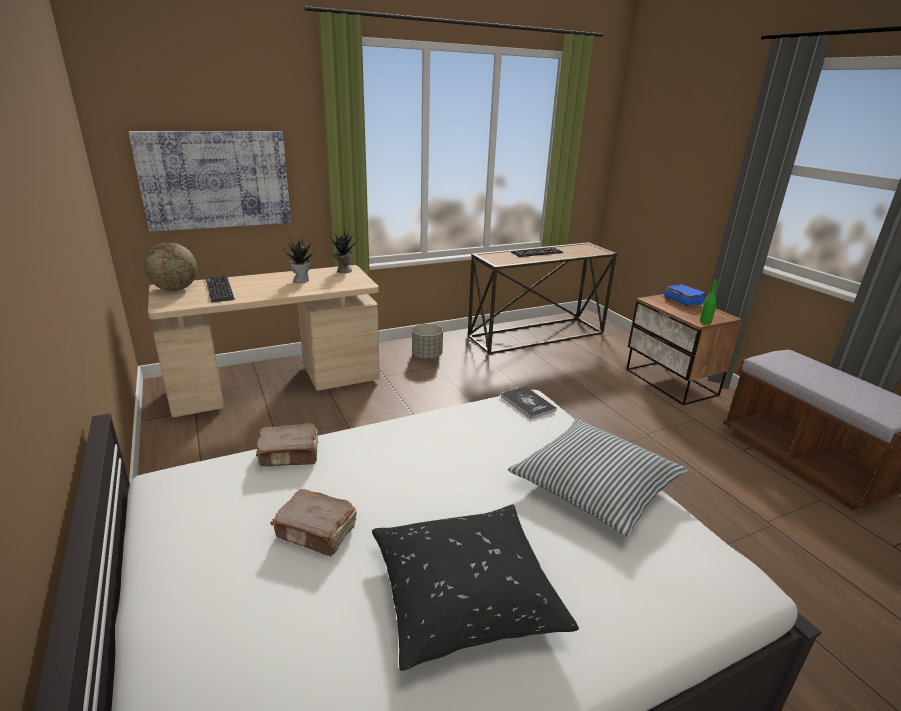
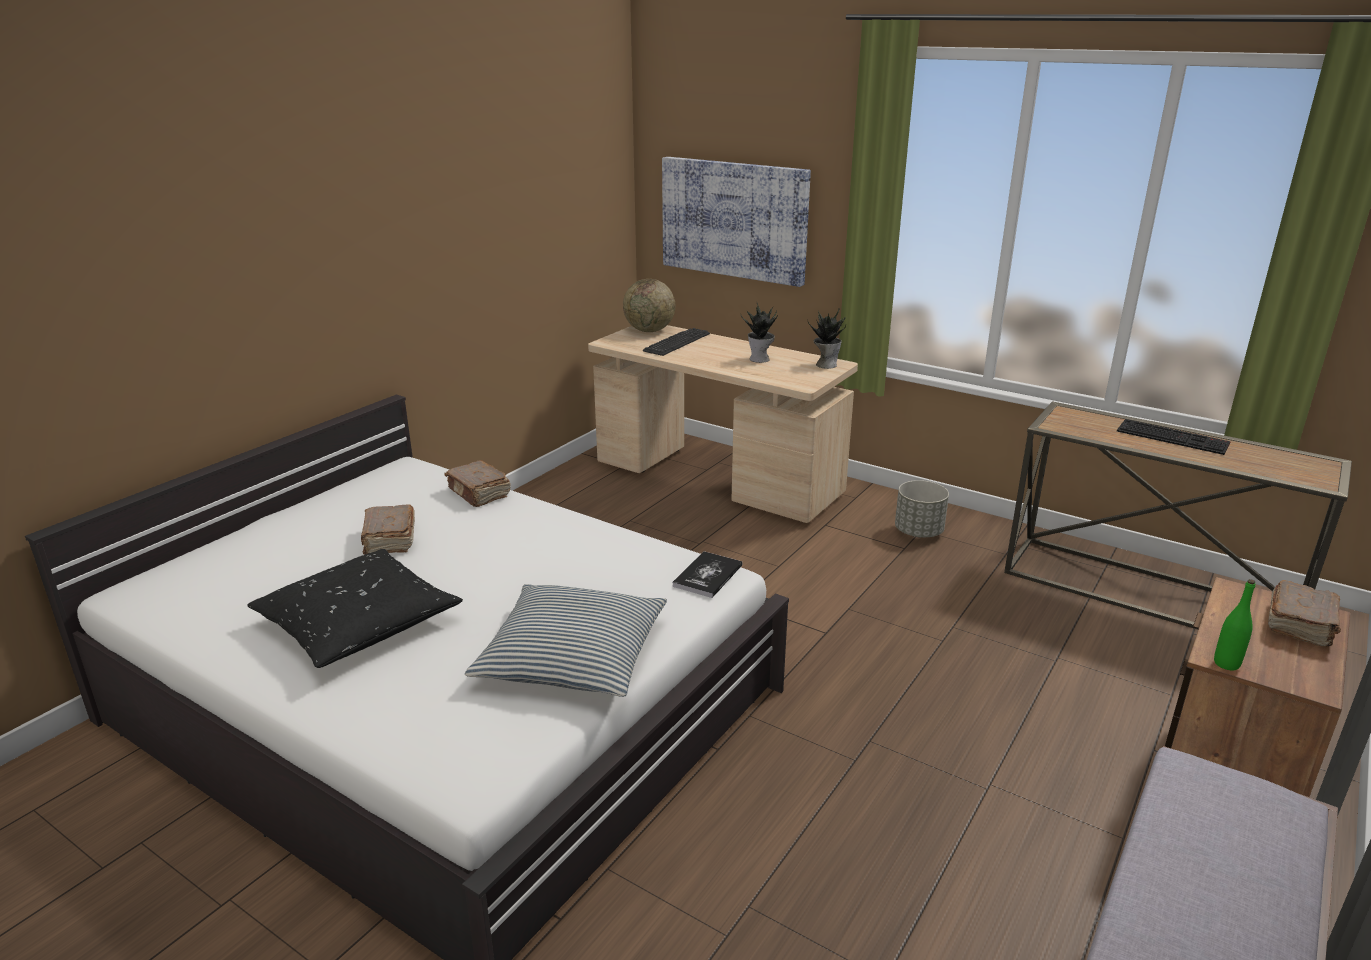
camera: 60 degrees right, 0 degrees up
blue book [664,284,707,306] -> brown book [1268,580,1341,647]

